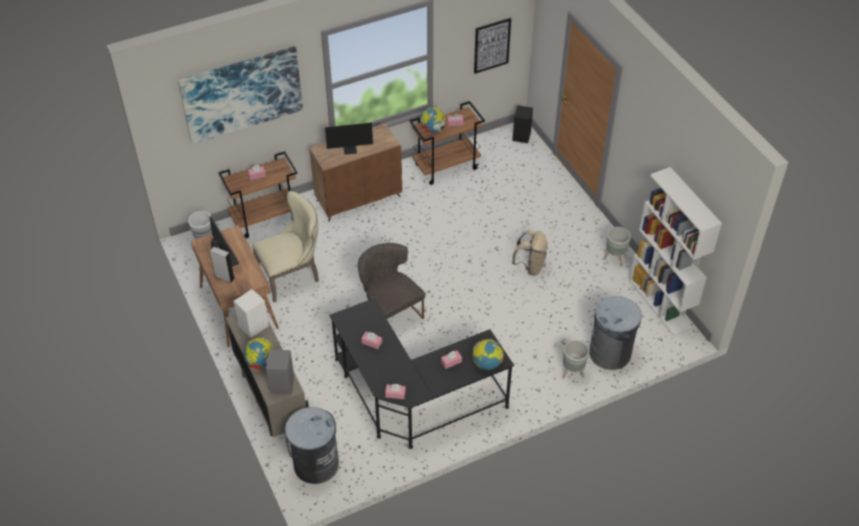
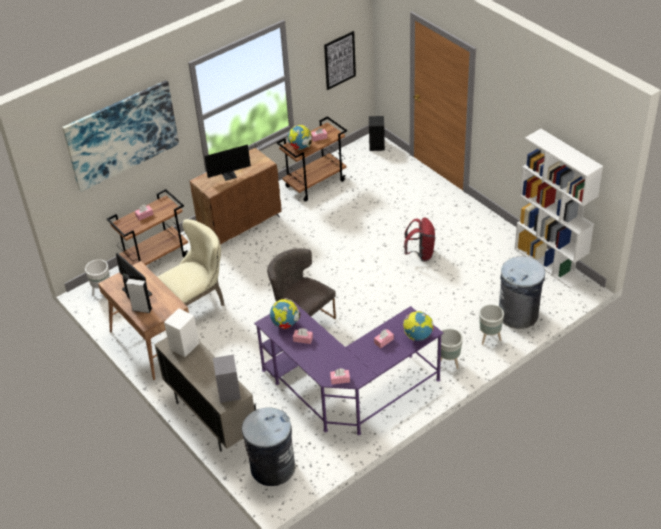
camera: 10 degrees left, 5 degrees down
globe [244,337,274,370] -> globe moved to [270,298,300,329]
black desk [329,298,514,449] -> purple desk [254,300,443,435]
beige backpack [512,230,548,275] -> red backpack [404,218,435,262]
grey planter [604,227,631,266] -> grey planter moved to [437,329,463,369]

